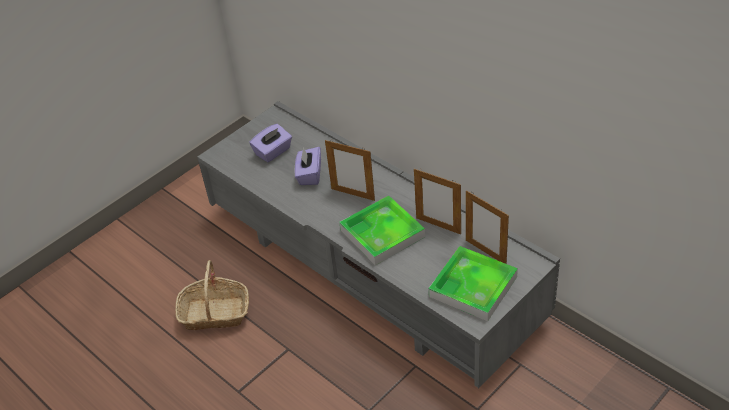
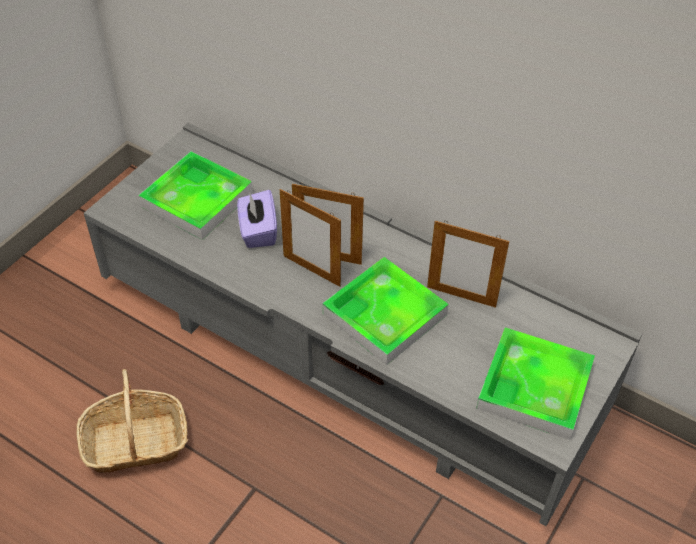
camera: 15 degrees left, 5 degrees up
purple tissue box [249,124,292,162] -> tray [138,151,253,240]
picture frame [466,190,509,264] -> picture frame moved to [280,189,341,287]

